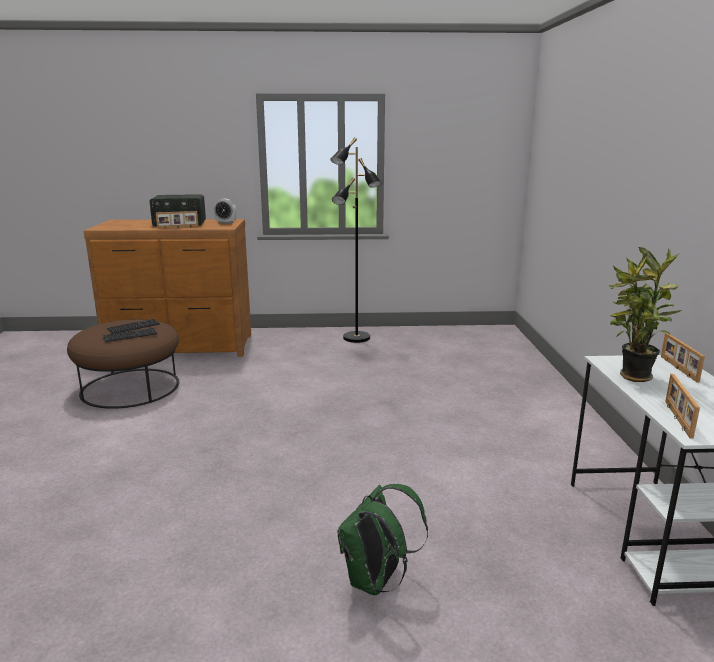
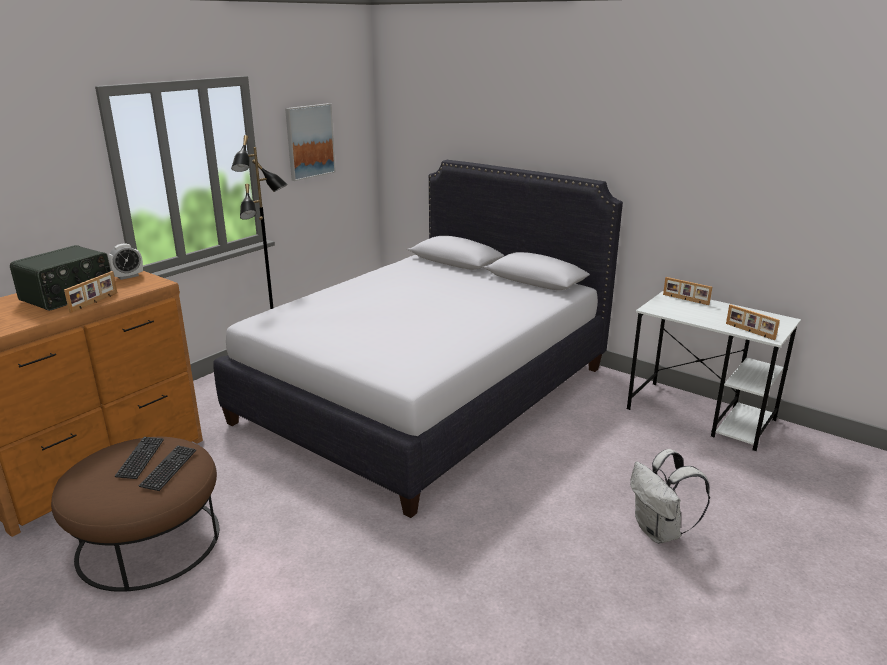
camera: 50 degrees left, 5 degrees up
green backpack [337,484,428,595] -> white backpack [630,449,710,544]
potted plant [608,247,682,382] -> none
none -> white bed [213,160,623,518]
none -> picture [285,103,336,181]

